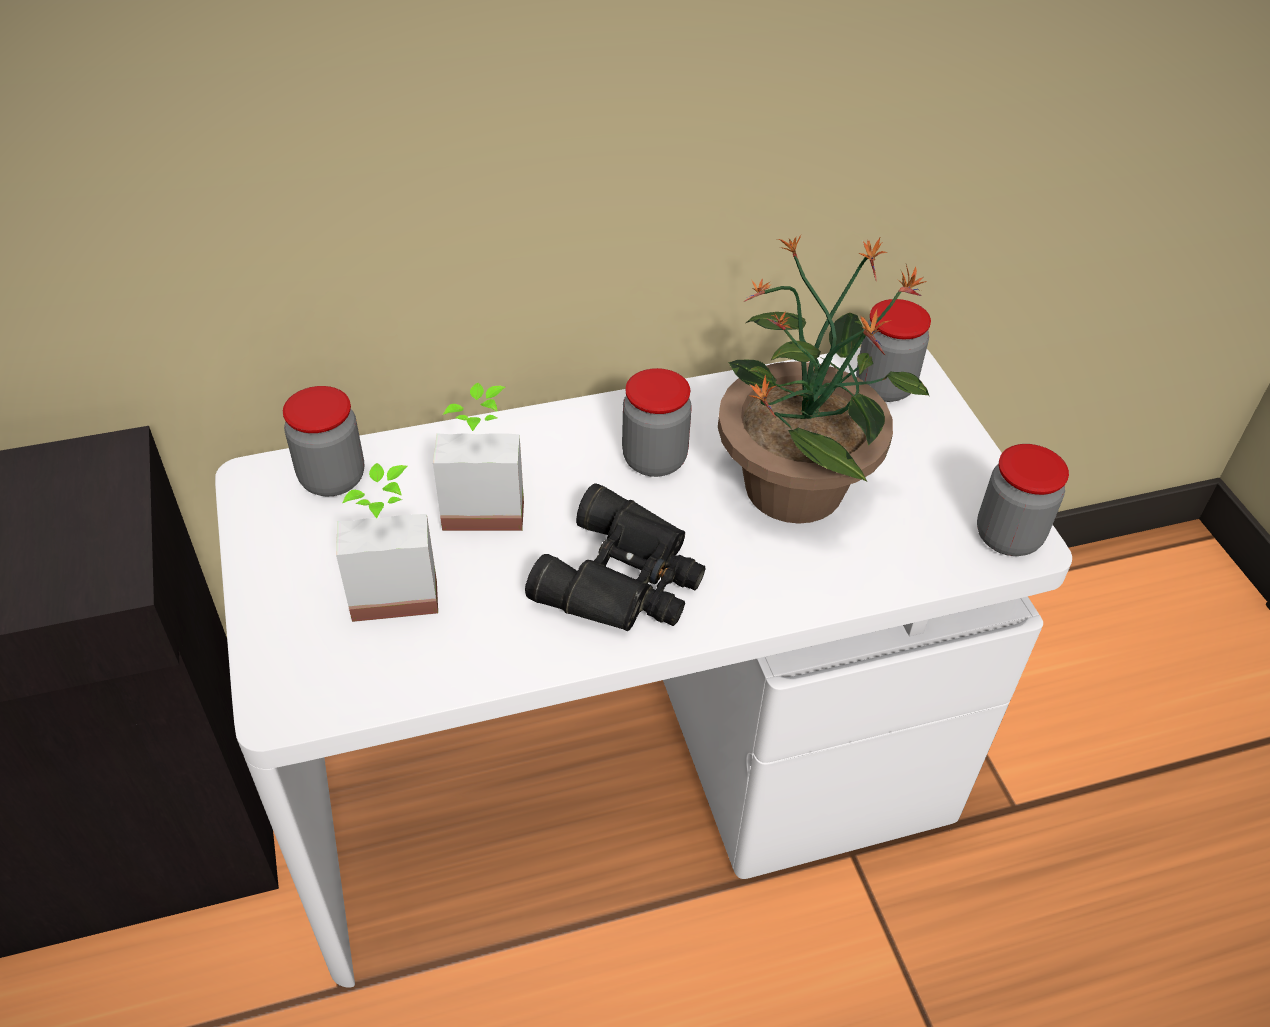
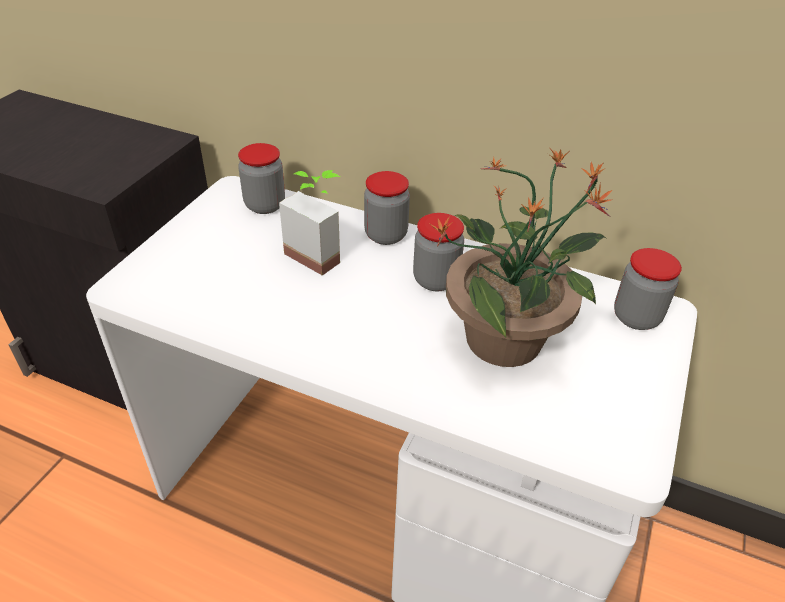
camera: 40 degrees right, 5 degrees down
potted plant [336,463,438,622] -> none
black binoculars [525,483,706,631] -> none
jar [977,444,1069,556] -> jar moved to [364,171,410,245]

